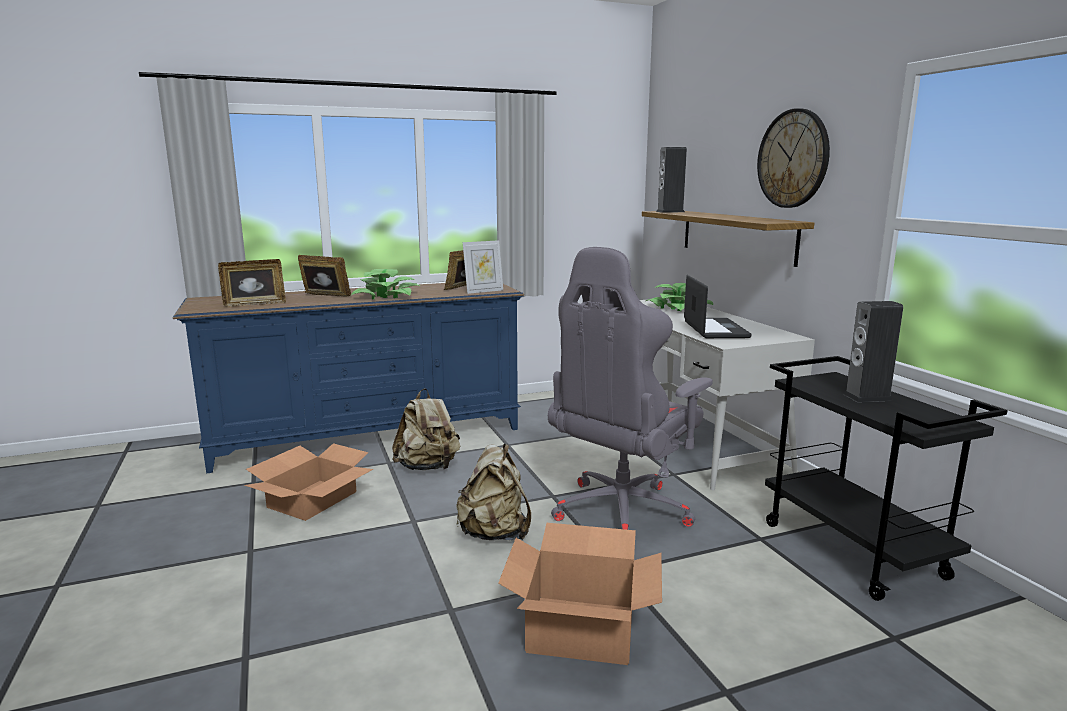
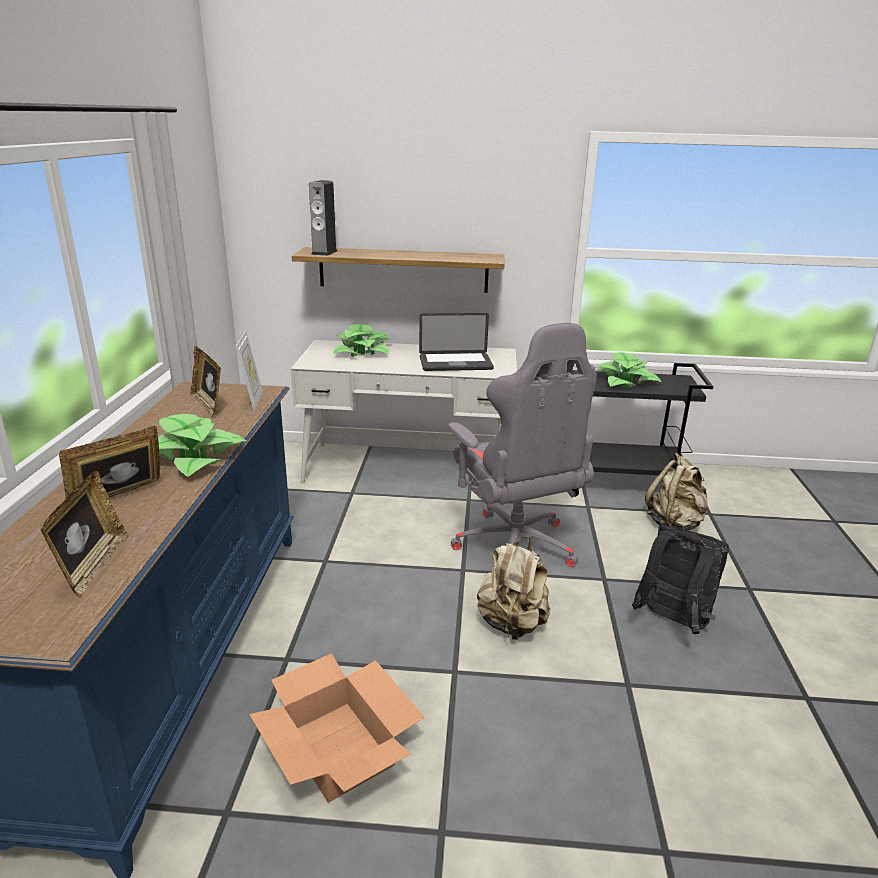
camera: 65 degrees left, 10 degrees up
beige backpack [392,388,460,470] -> beige backpack moved to [645,453,708,530]
cardboard box [498,523,662,665] -> black backpack [632,525,729,634]
laptop [684,275,752,338] -> laptop turned 150 degrees clockwise [419,313,494,371]
wall clock [757,108,830,208] -> none
speaker [843,301,903,402] -> potted plant [597,353,661,388]

